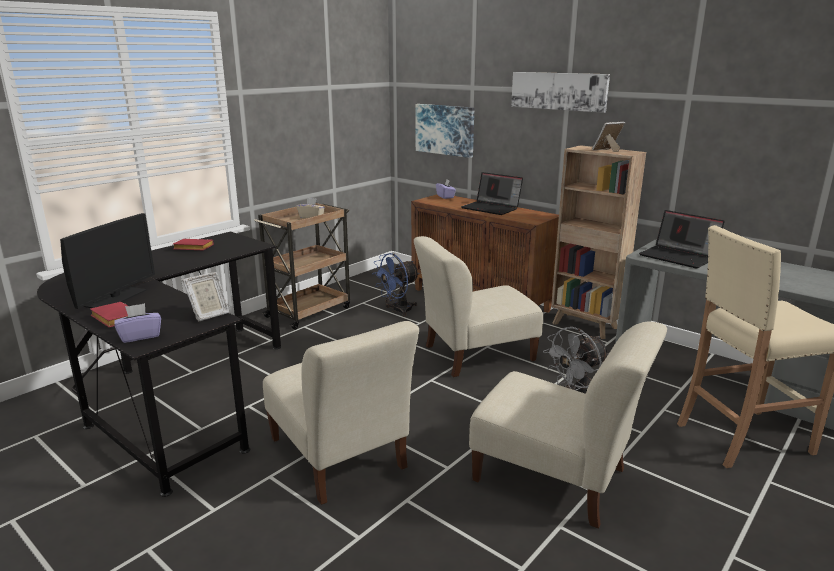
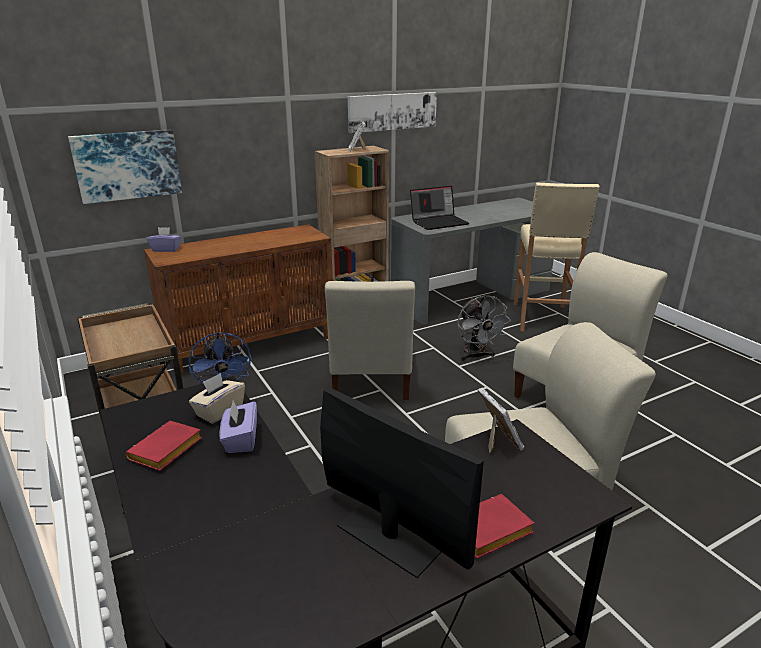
camera: 70 degrees left, 5 degrees up
purple tissue box [114,303,161,343] -> purple tissue box moved to [219,401,257,453]
beige tissue box [297,198,325,219] -> beige tissue box moved to [189,373,245,424]
laptop [461,172,523,215] -> none
picture [511,72,610,113] -> picture moved to [348,92,437,133]

